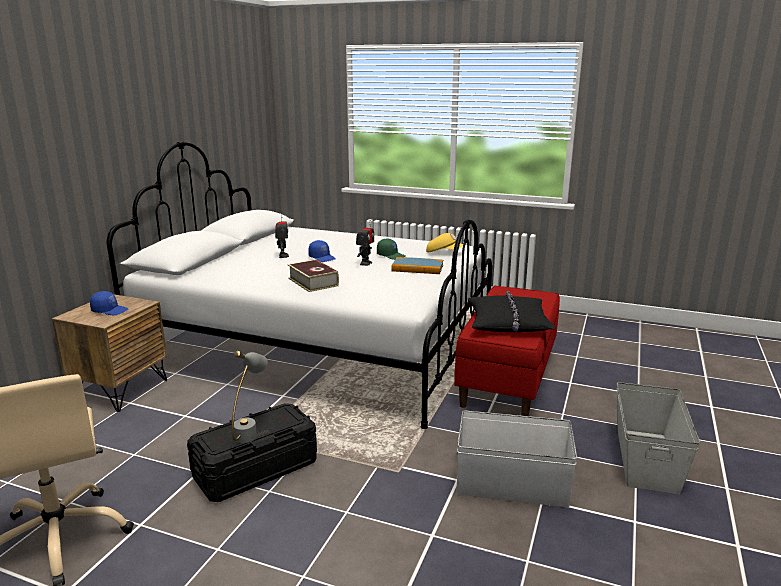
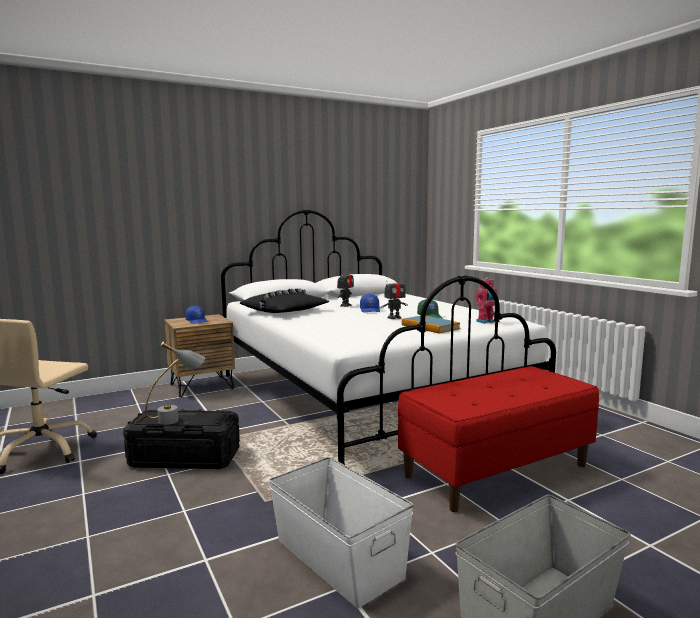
camera: 40 degrees right, 10 degrees down
book [288,259,339,292] -> none
yellow cap [426,233,463,252] -> toy robot [475,277,497,324]
black pillow [468,291,556,332] -> black pillow moved to [240,288,329,313]

